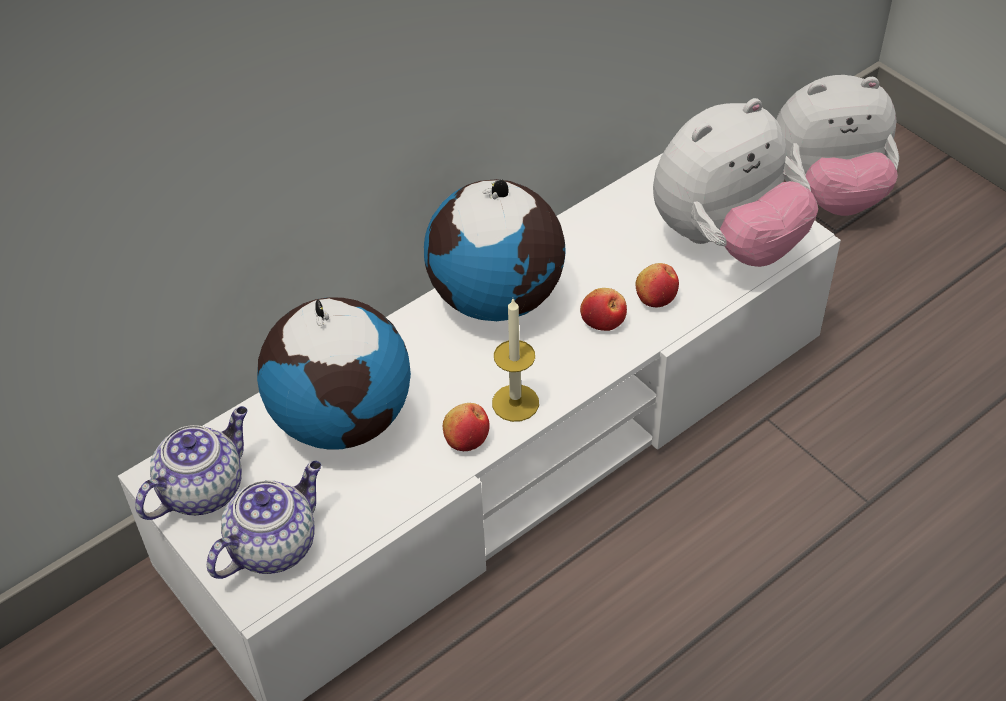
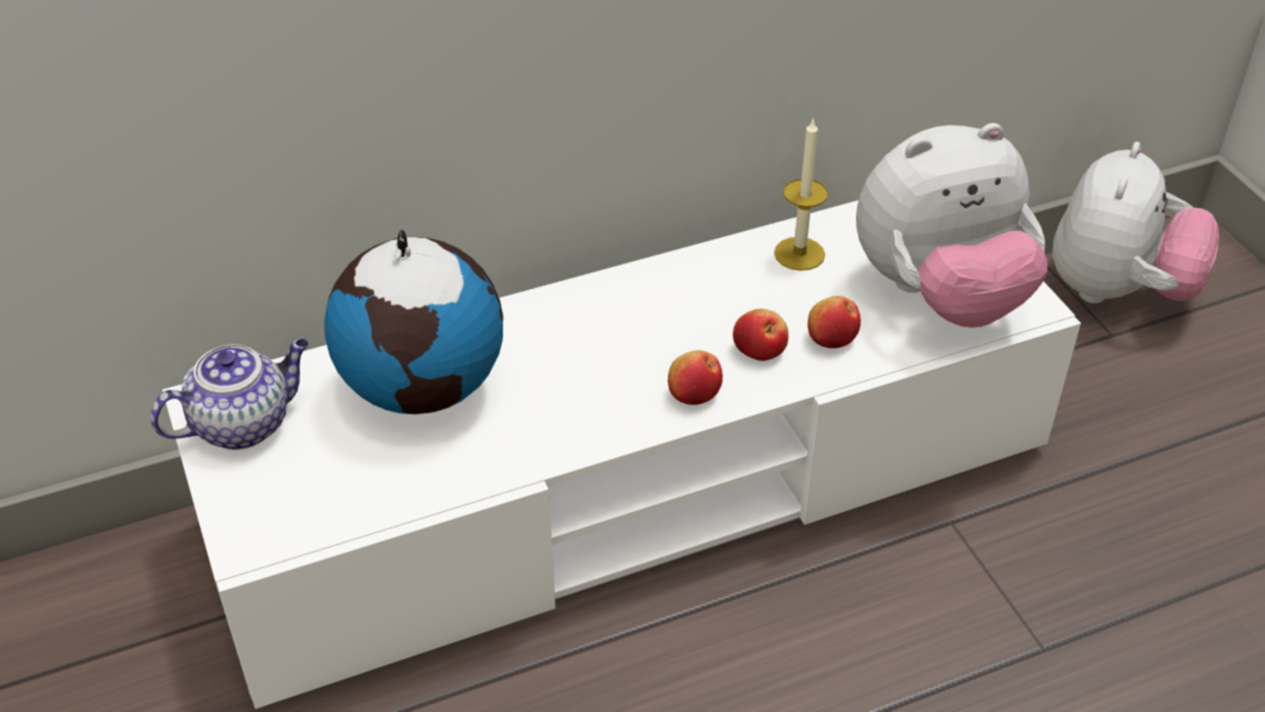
camera: 15 degrees right, 5 degrees down
teapot [207,461,321,579] -> none
globe [424,179,565,321] -> none
apple [443,403,490,451] -> apple moved to [668,350,723,405]
candle [492,299,539,422] -> candle moved to [774,119,828,271]
plush toy [776,75,899,216] -> plush toy turned 75 degrees counterclockwise [1052,142,1219,303]

